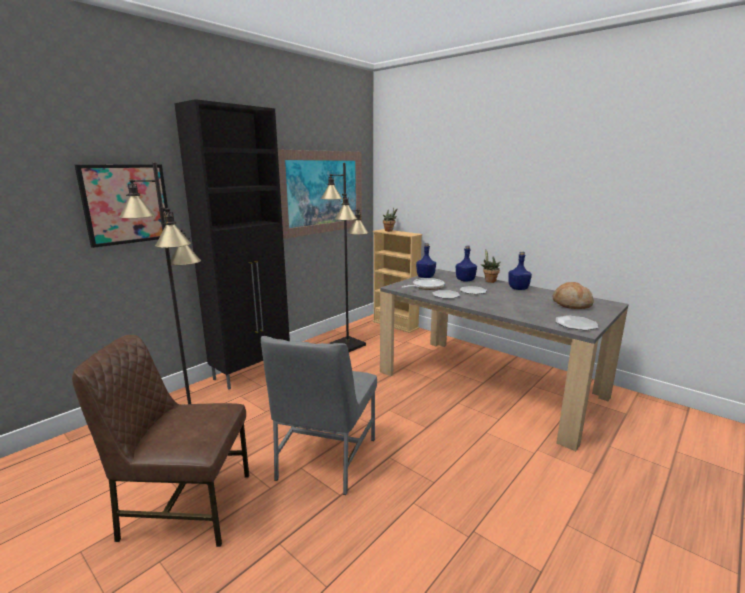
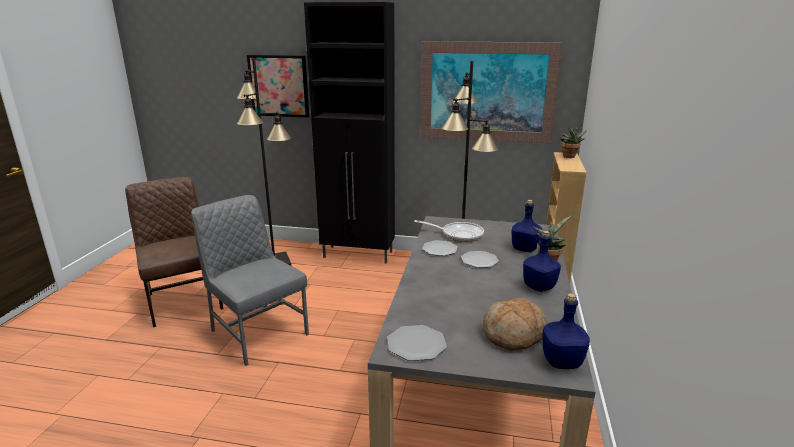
camera: 60 degrees right, 5 degrees up
grey chair [261,336,377,495] -> grey chair turned 60 degrees clockwise [191,195,309,366]
blue bottle [416,243,436,278] -> blue bottle moved to [542,293,590,369]

